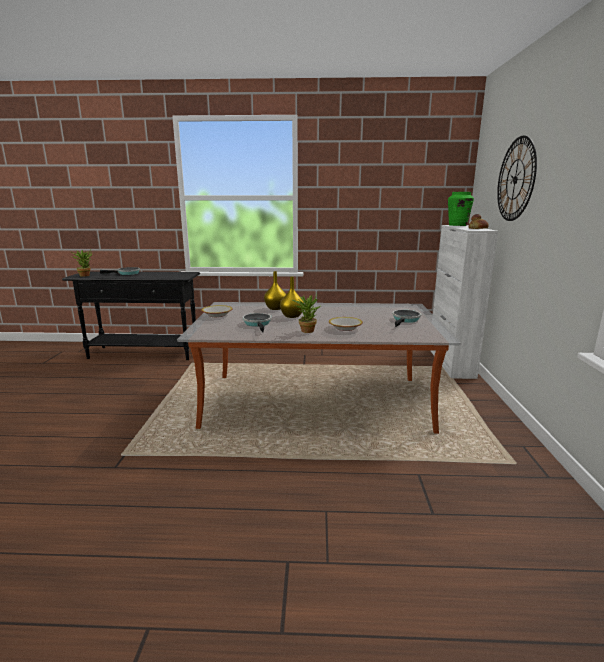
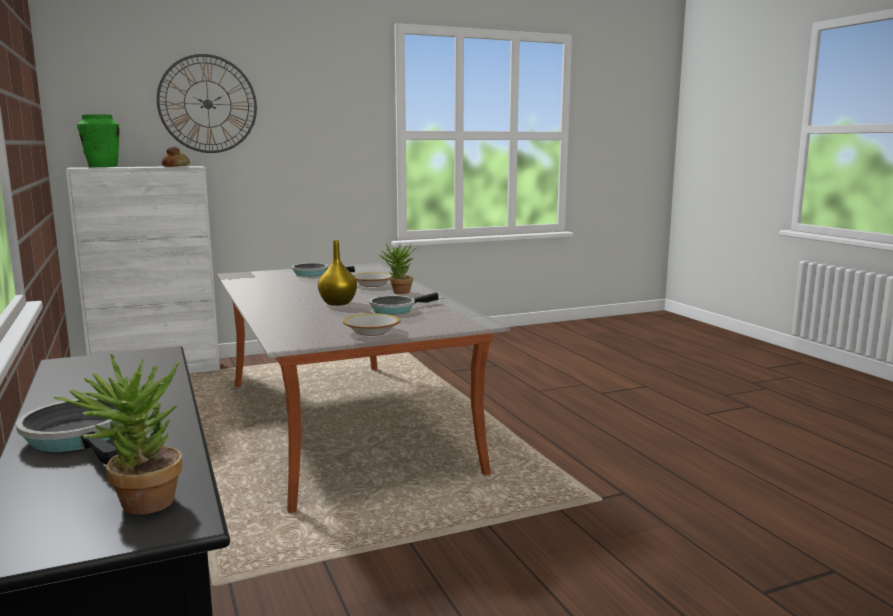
camera: 115 degrees left, 5 degrees down
yellow vase [264,271,286,310] -> none

